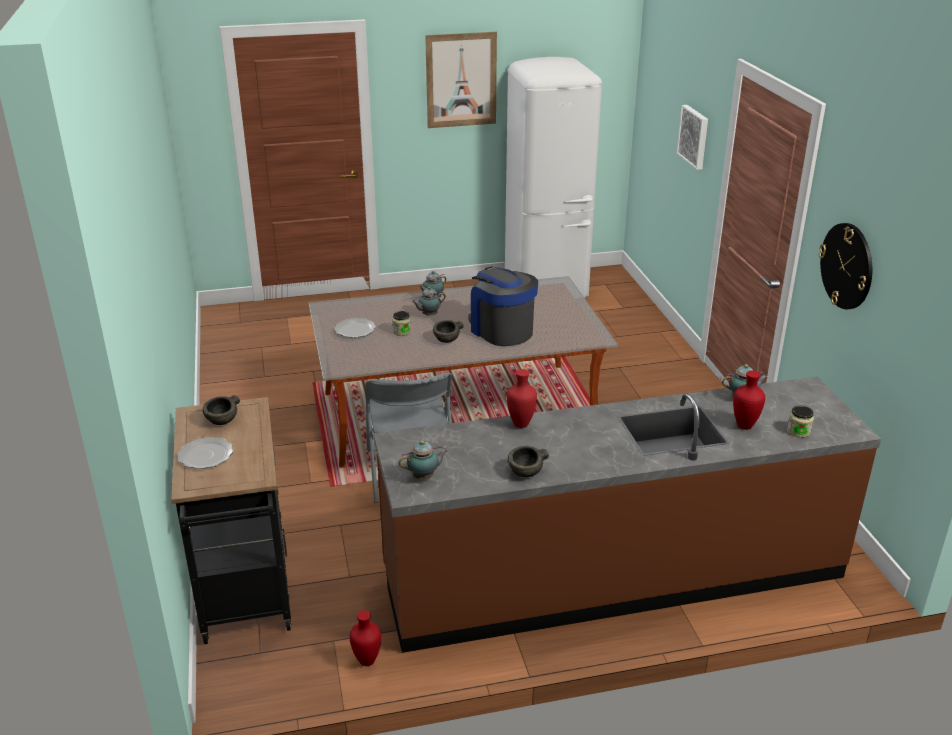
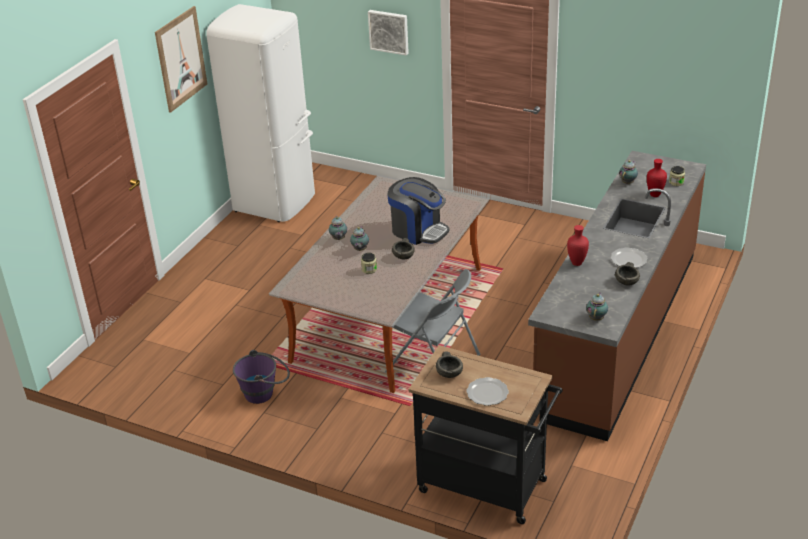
camera: 50 degrees left, 5 degrees up
plate [334,318,376,338] -> plate moved to [611,247,648,268]
red vase [350,610,381,666] -> none
coffee machine [468,267,538,346] -> coffee machine turned 150 degrees counterclockwise [387,177,450,245]
wall clock [819,223,872,309] -> none
none -> purple bucket [233,350,290,404]

